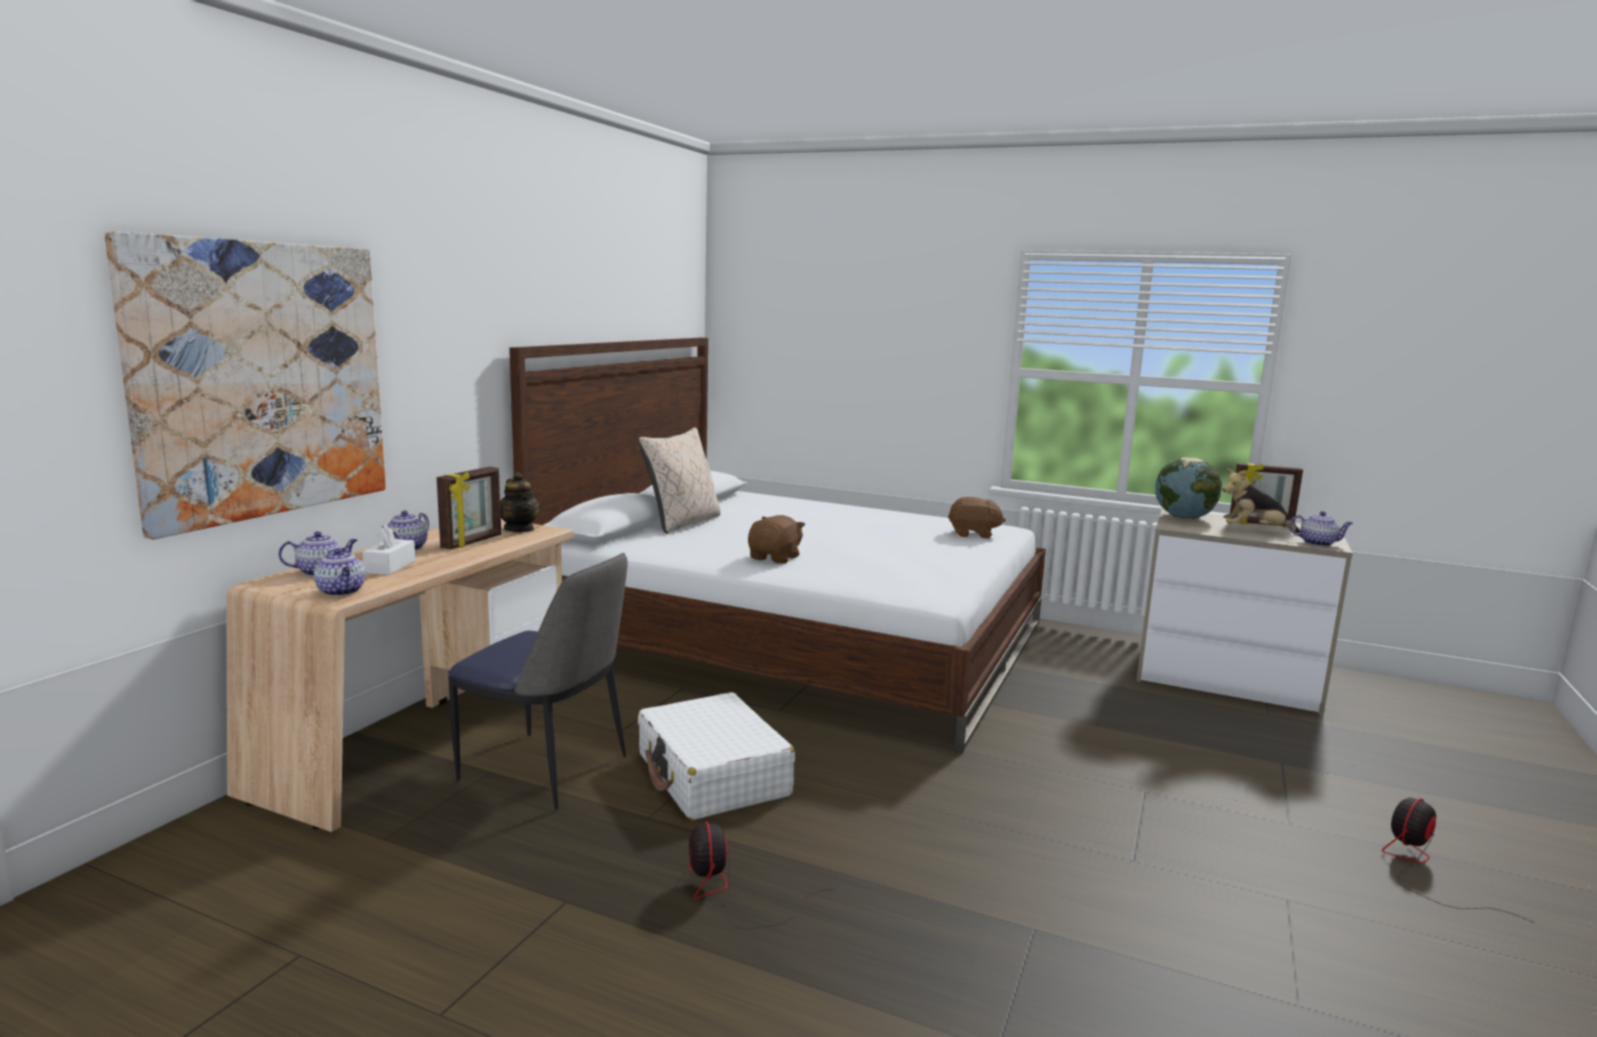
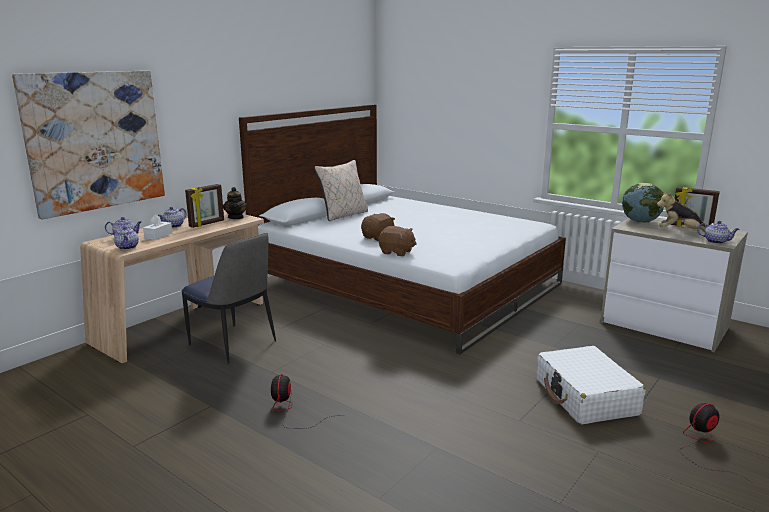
camera: 15 degrees right, 5 degrees up
white suitcase [638,692,795,820] -> white suitcase moved to [537,346,645,425]
brown plush toy [948,497,1006,539] -> brown plush toy moved to [378,226,417,256]

